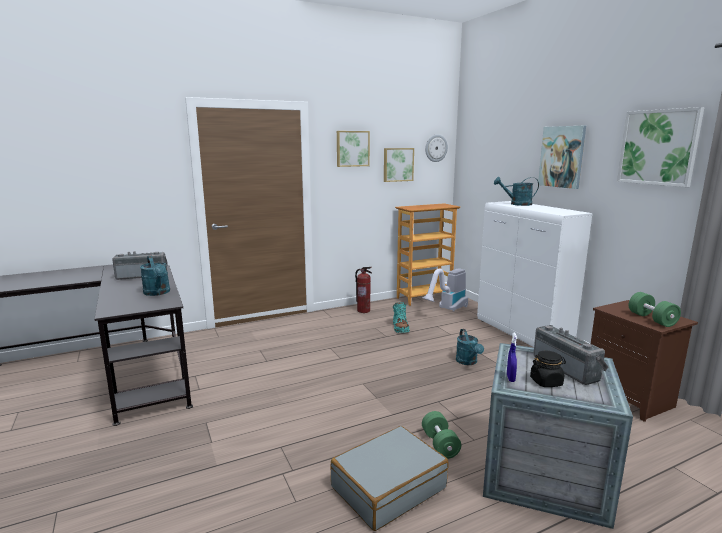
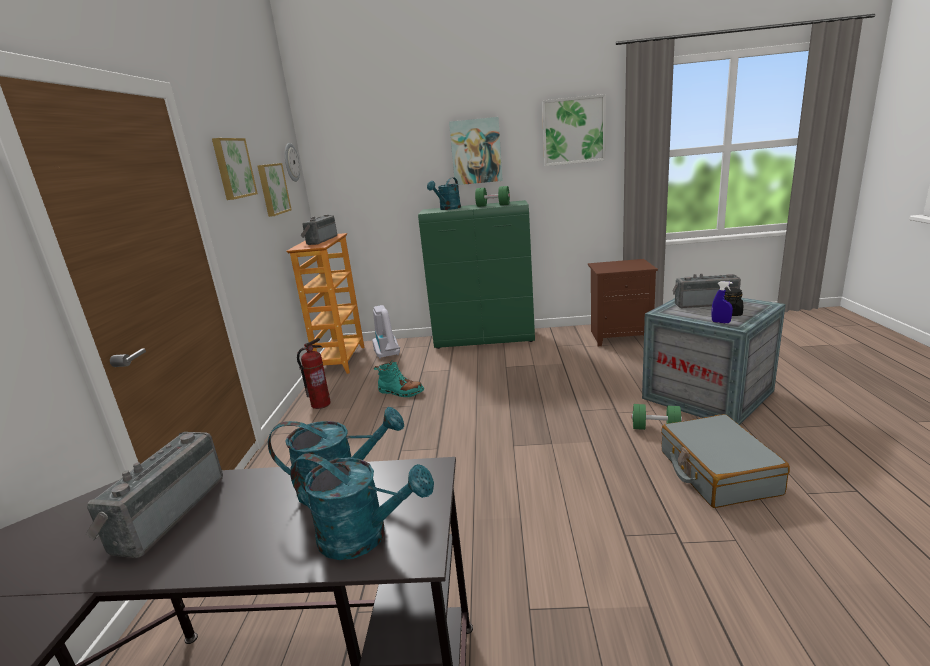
camera: 60 degrees left, 5 degrees up
turquoise watering can [456,329,484,365] -> turquoise watering can moved to [290,453,434,560]
white cabinet [477,201,593,347] -> green cabinet [418,200,535,349]
green dumbbell [629,292,681,327] -> green dumbbell moved to [475,186,510,207]
none -> radio [300,214,337,245]

